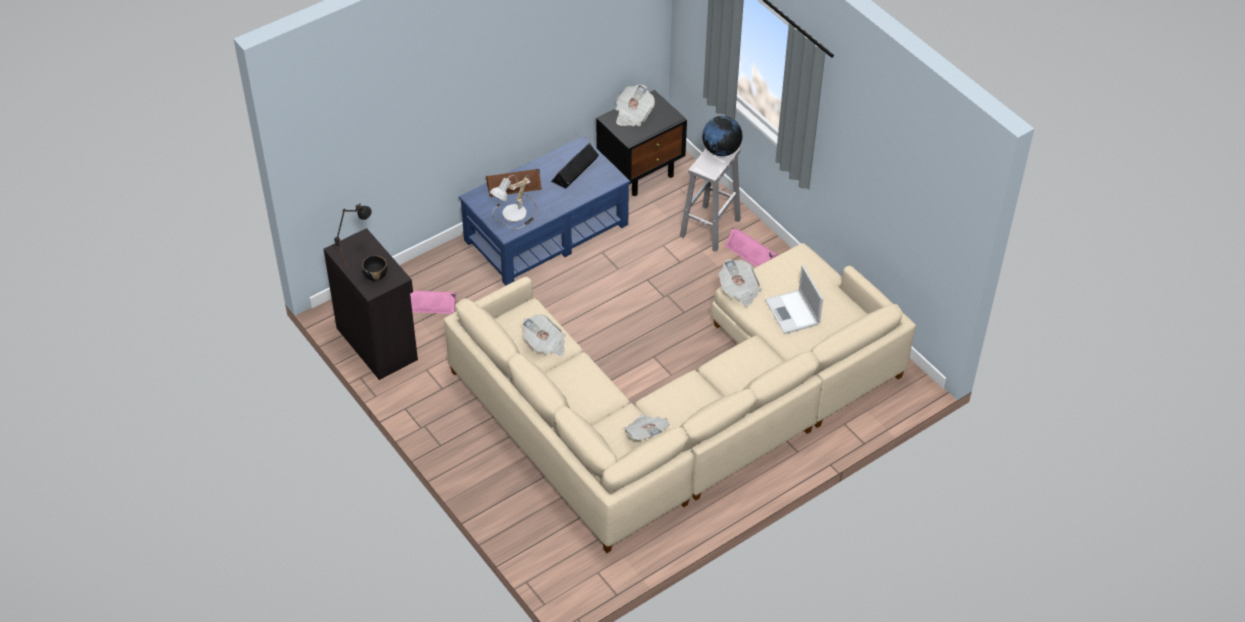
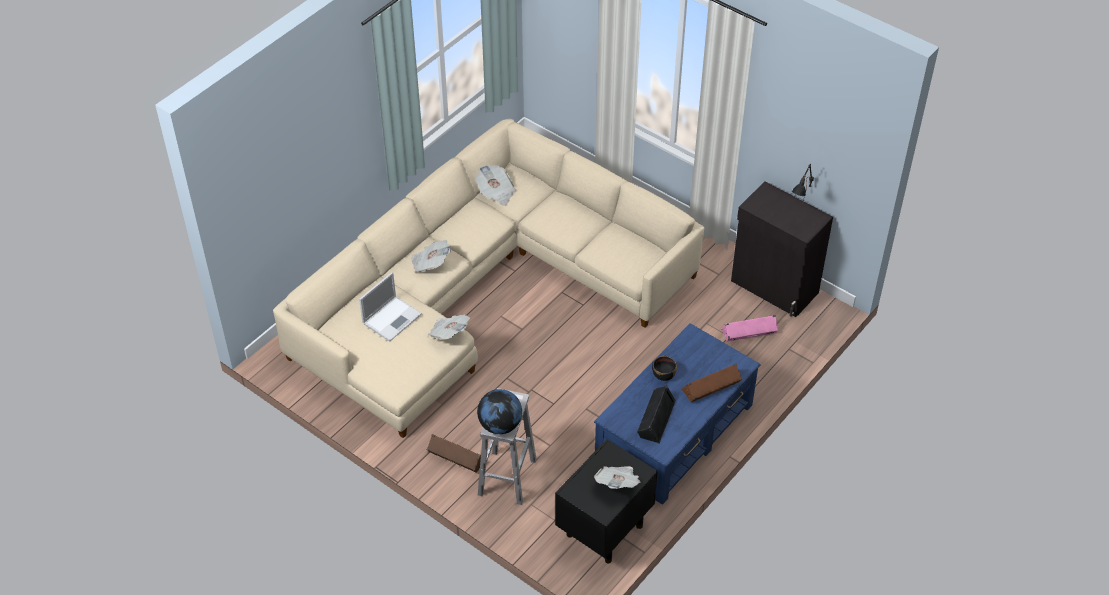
camera: 165 degrees right, 0 degrees up
black bowl [362,255,387,281] -> black bowl moved to [652,356,677,381]
table lamp [490,175,538,229] -> none
newspaper [522,314,566,356] -> newspaper moved to [411,240,451,273]
pink speaker [725,228,778,267] -> brown speaker [427,434,481,473]
laptop [765,265,823,334] -> laptop turned 75 degrees clockwise [359,272,422,342]

